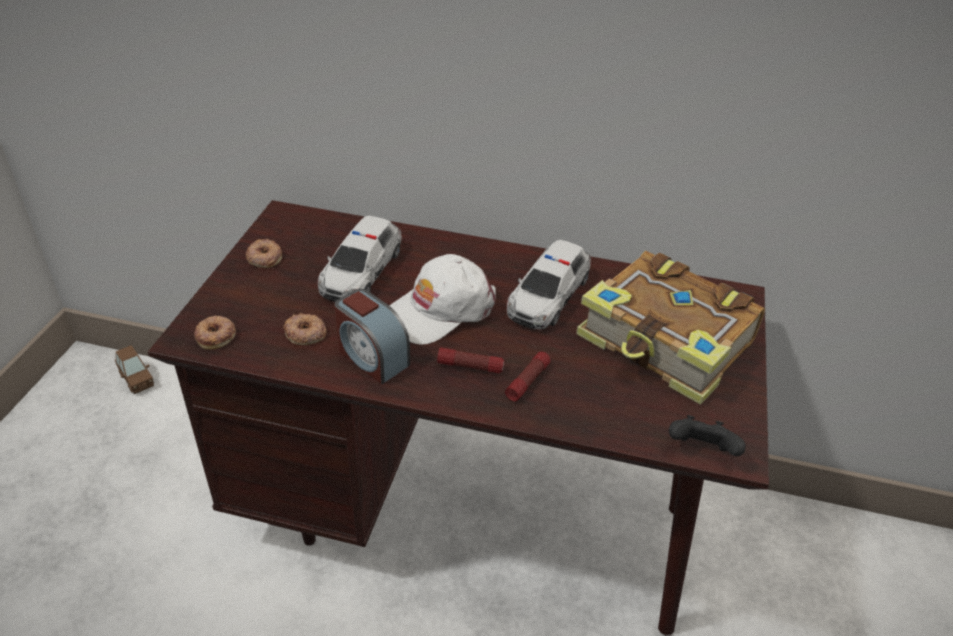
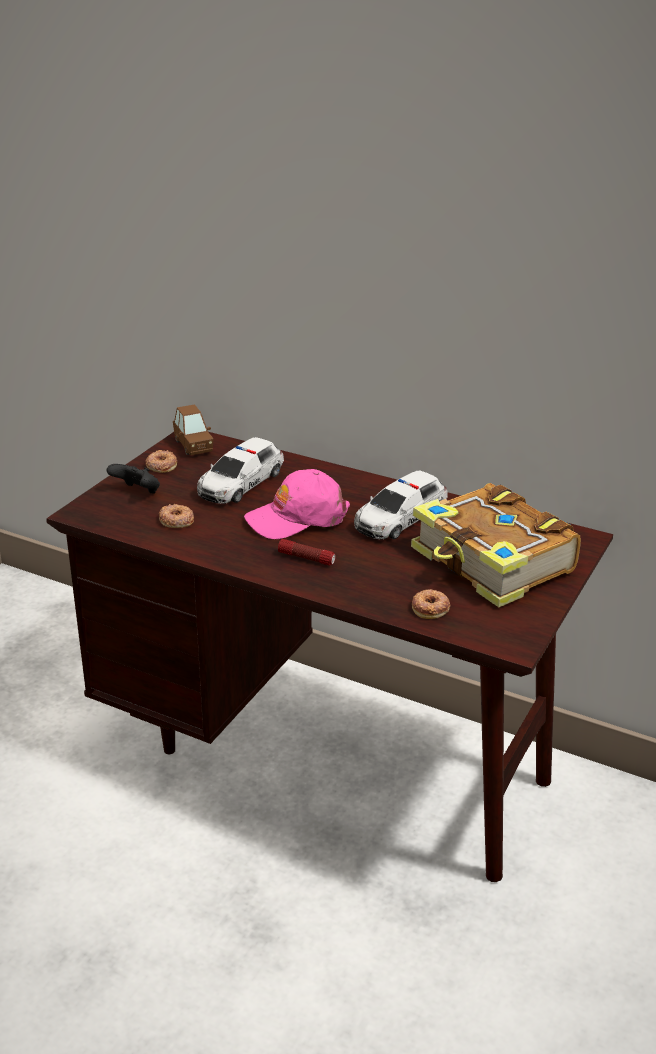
camera: 15 degrees right, 10 degrees down
brown toy car [115,345,154,394] -> brown toy car moved to [173,404,214,455]
donut [194,316,236,350] -> donut moved to [412,589,450,619]
alarm clock [334,289,410,384] -> none
white cap [389,254,496,345] -> pink cap [244,469,350,539]
flashlight [505,352,551,401] -> none
black game controller [669,415,746,456] -> black game controller moved to [107,464,160,494]

